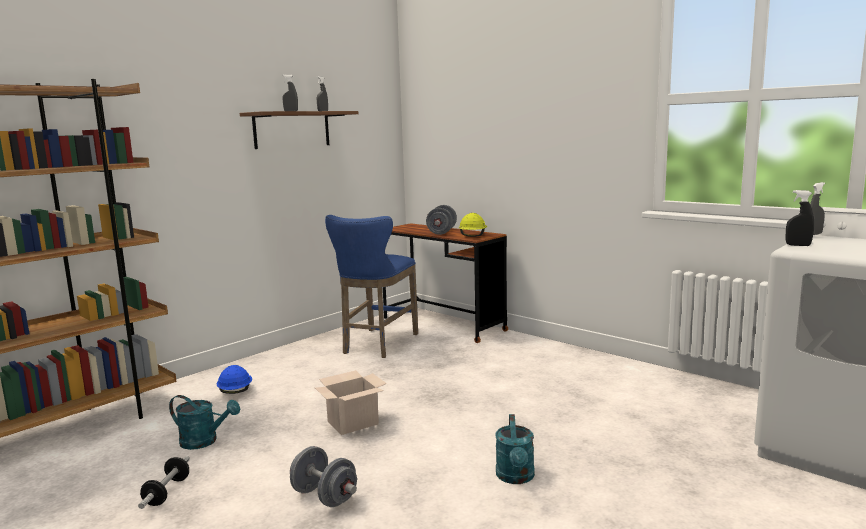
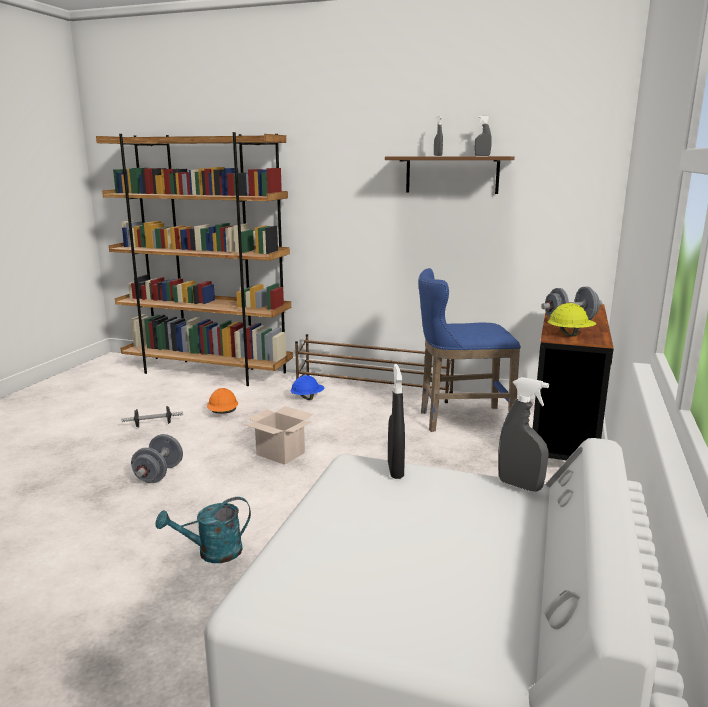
camera: 65 degrees right, 5 degrees up
turquoise watering can [169,395,240,450] -> orange hard hat [207,388,238,414]
none -> brown shoe rack [295,334,454,403]

